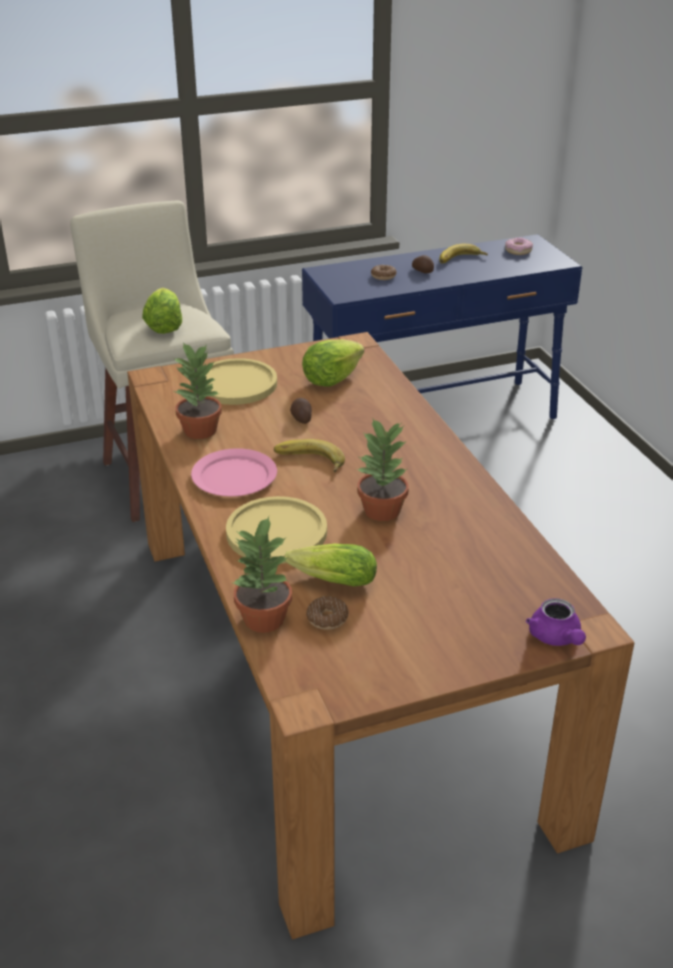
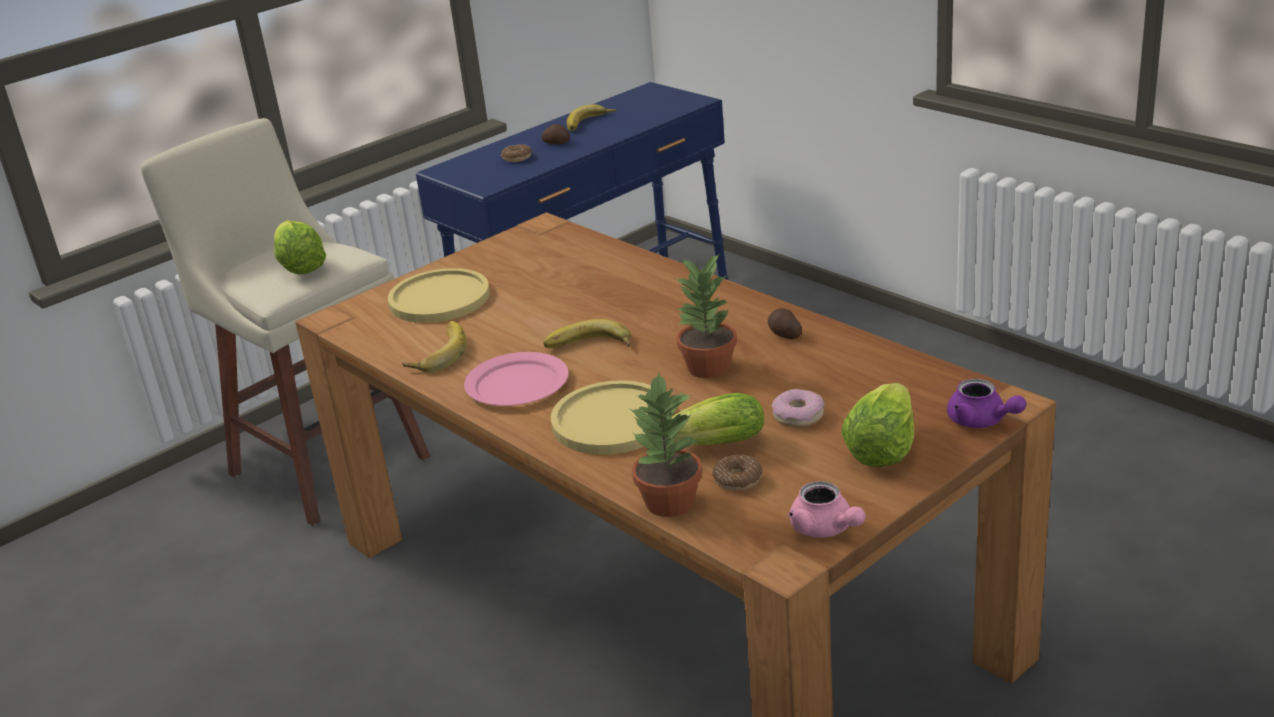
camera: 20 degrees left, 5 degrees down
potted plant [173,342,222,439] -> banana [402,321,466,373]
potato [290,398,312,424] -> potato moved to [768,308,802,339]
lettuce [302,339,364,387] -> lettuce moved to [841,383,914,467]
donut [505,237,533,255] -> donut moved to [772,389,824,427]
none -> pink teapot [788,481,866,538]

